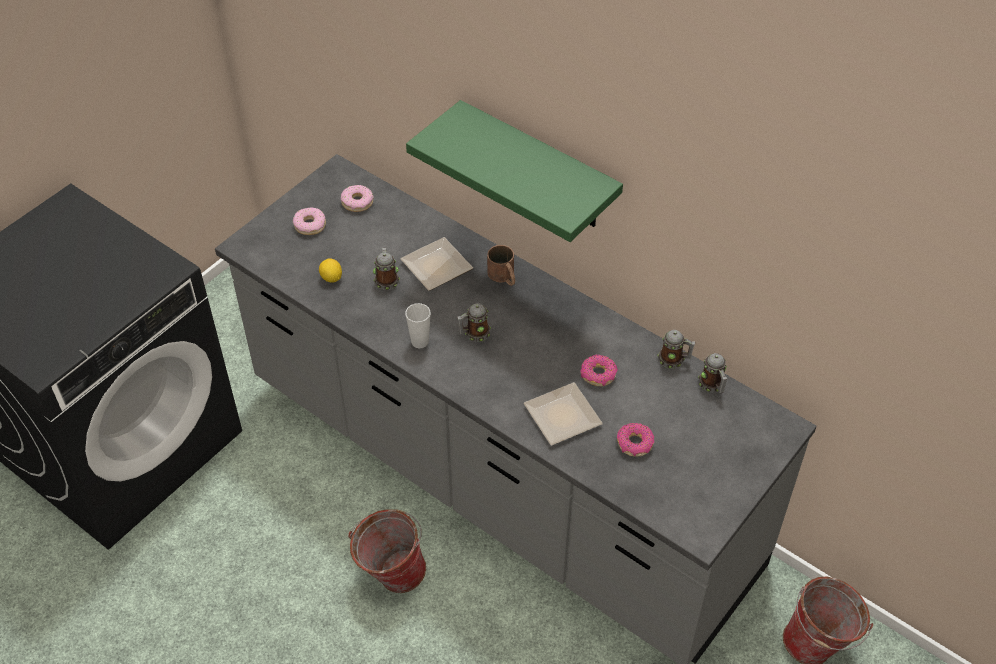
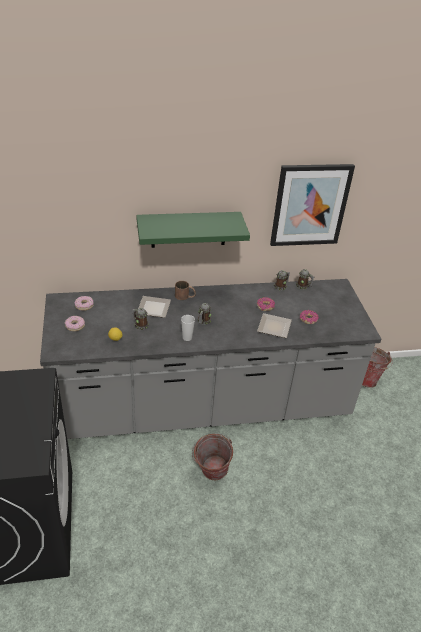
camera: 50 degrees left, 10 degrees down
none -> picture [270,164,355,246]

